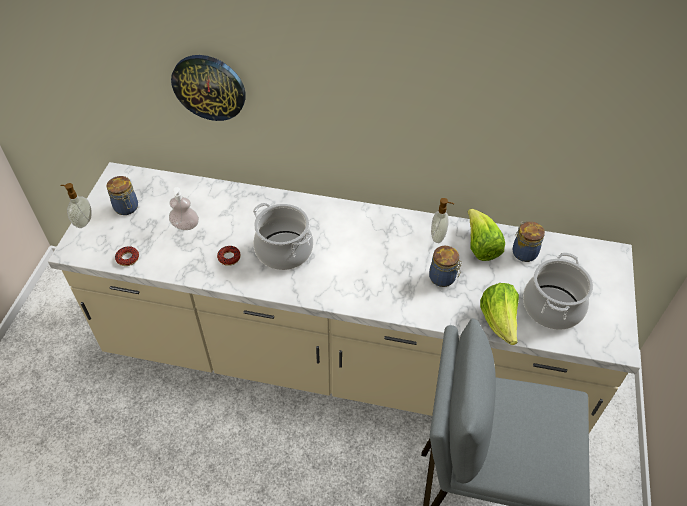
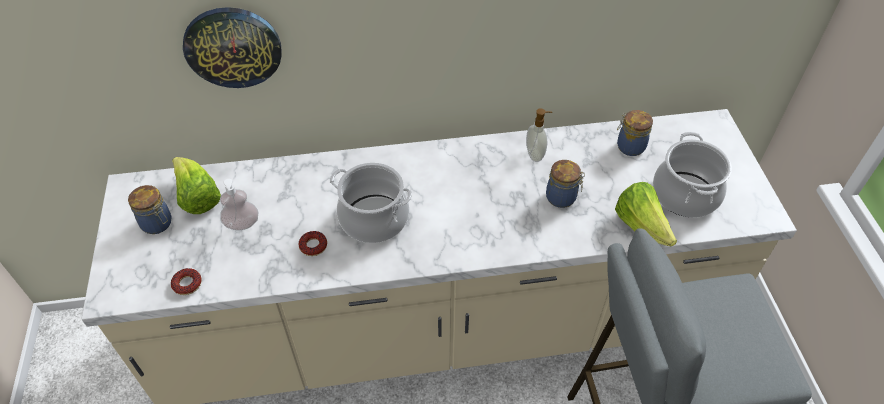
camera: 20 degrees left, 0 degrees up
soap dispenser [60,183,92,228] -> none
lettuce [468,209,505,261] -> lettuce moved to [172,157,221,214]

